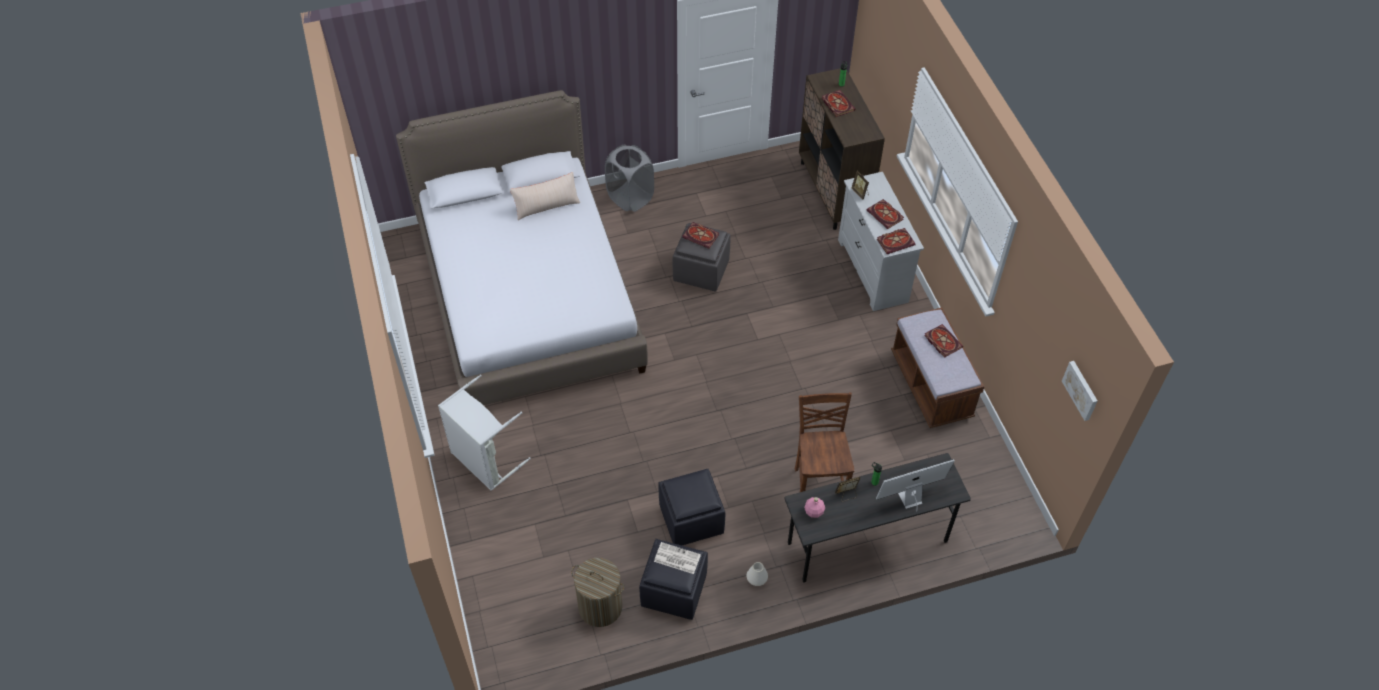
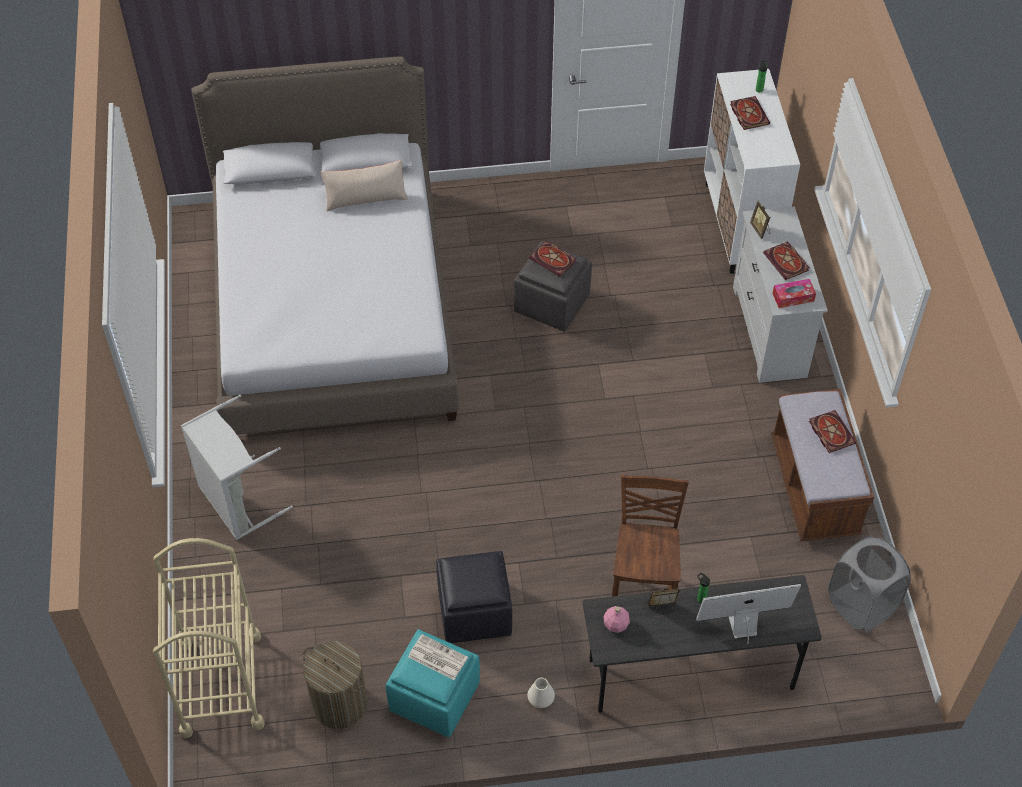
camera: 10 degrees right, 0 degrees up
grey laundry basket [605,145,654,212] -> grey laundry basket moved to [828,536,911,632]
black ottoman [639,539,708,620] -> turquoise ottoman [386,629,480,737]
brown cabinet [799,68,885,230] -> white cabinet [704,69,800,274]
book [877,228,916,254] -> tissue box [772,279,816,308]
picture [1062,361,1098,421] -> none
none -> beige cart [153,538,265,738]

